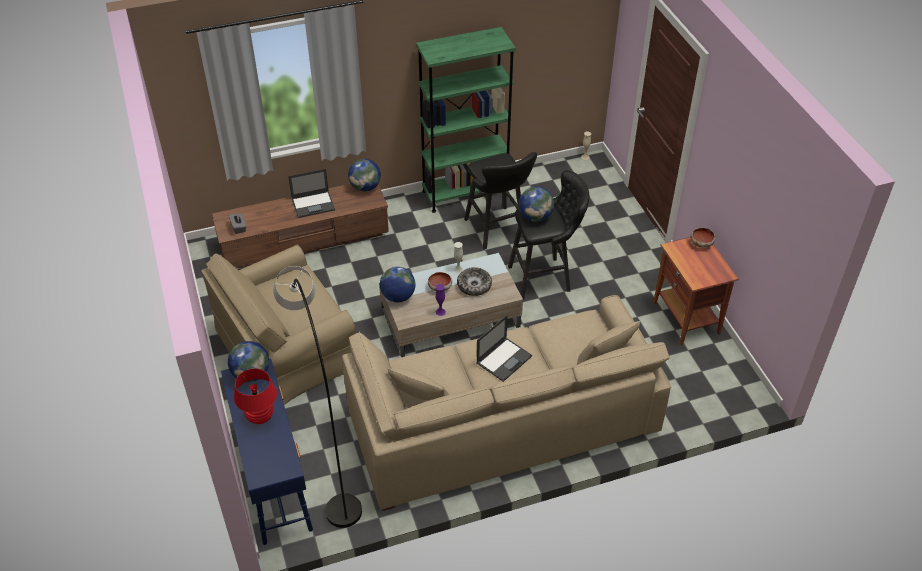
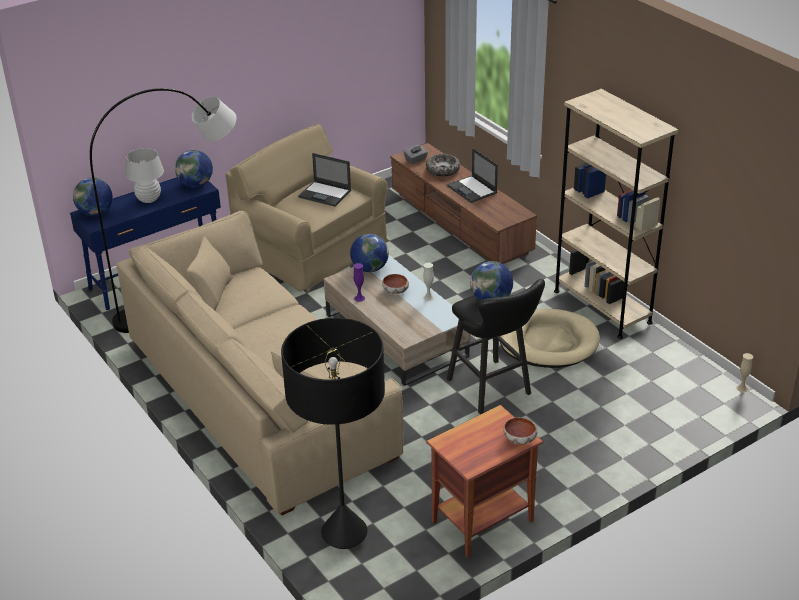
camera: 75 degrees right, 10 degrees down
red table lamp [234,368,277,424] -> white table lamp [125,148,164,203]
globe [348,159,381,191] -> globe moved to [73,177,113,216]
green bookcase [416,27,516,213] -> beige bookcase [554,89,679,339]
bowl [457,267,492,296] -> bowl moved to [426,154,460,177]
black stool [464,152,537,250] -> beige dog bed [500,309,600,368]
laptop [476,315,532,382] -> laptop moved to [298,153,351,207]
none -> black floor lamp [281,318,385,549]

